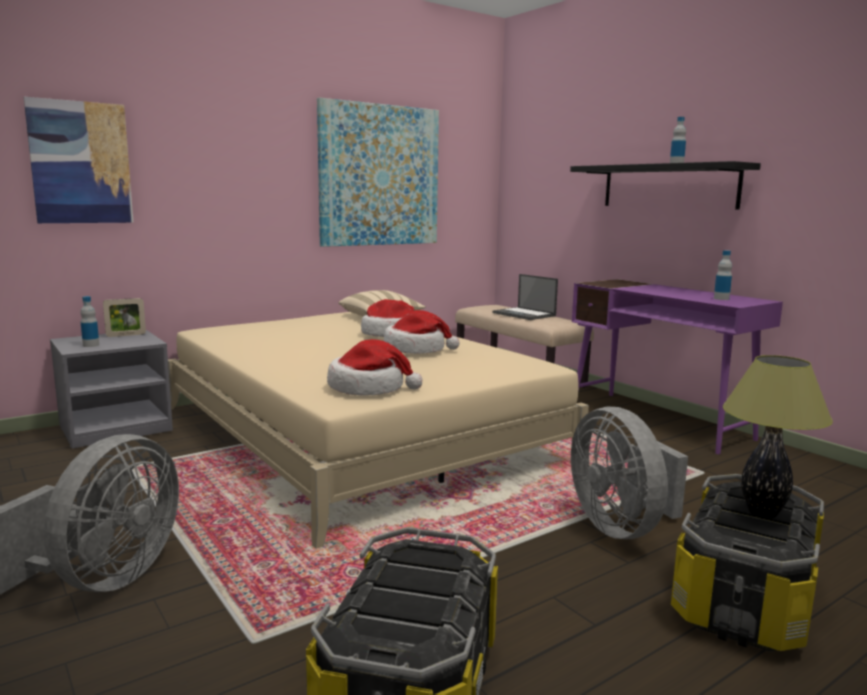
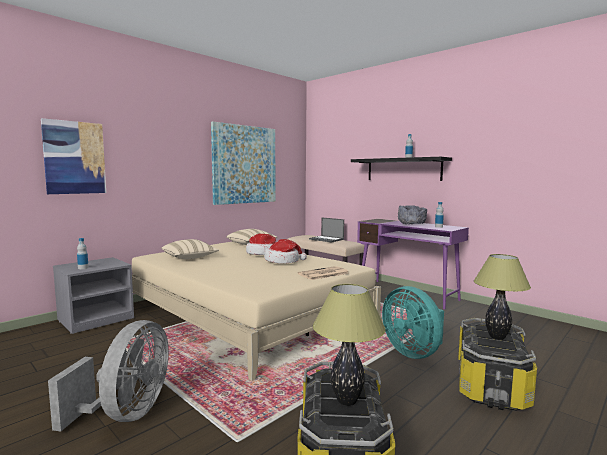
camera: 10 degrees left, 5 degrees down
picture frame [103,298,146,337] -> none
hat [327,339,423,396] -> none
grey fan [571,406,688,539] -> turquoise fan [382,286,444,359]
none -> beige pillow [161,239,219,259]
none -> newspaper [298,266,350,280]
none -> table lamp [313,284,386,406]
none -> grey bowl [398,205,427,224]

